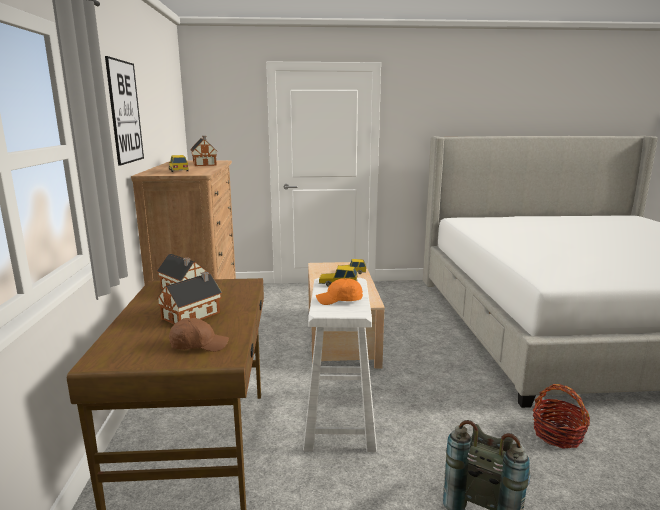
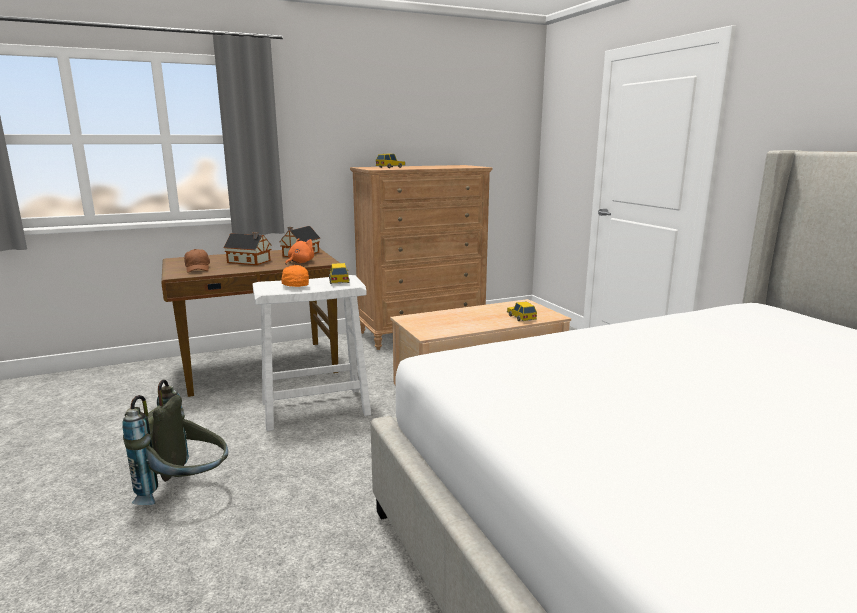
camera: 70 degrees right, 0 degrees up
picture [105,56,144,166] -> none
toy house [190,136,218,166] -> none
basket [533,384,590,449] -> none
none -> orange plush toy [285,238,314,264]

